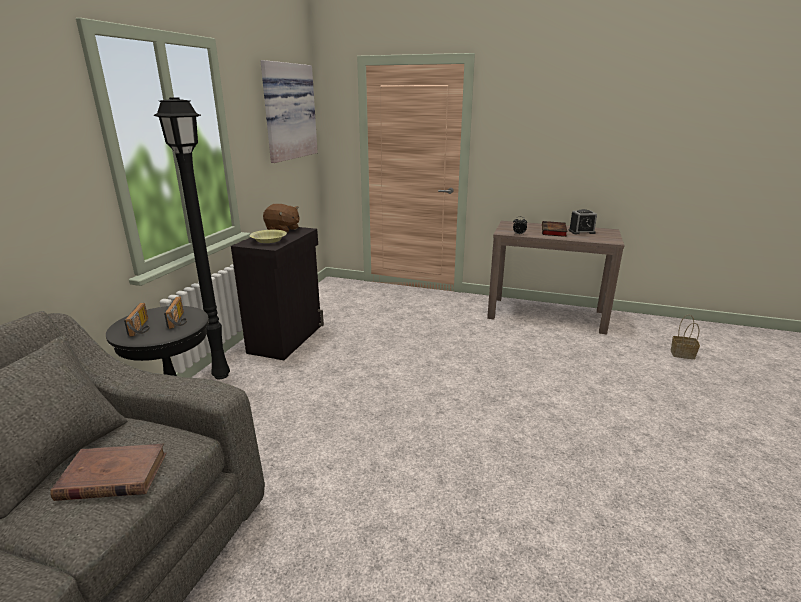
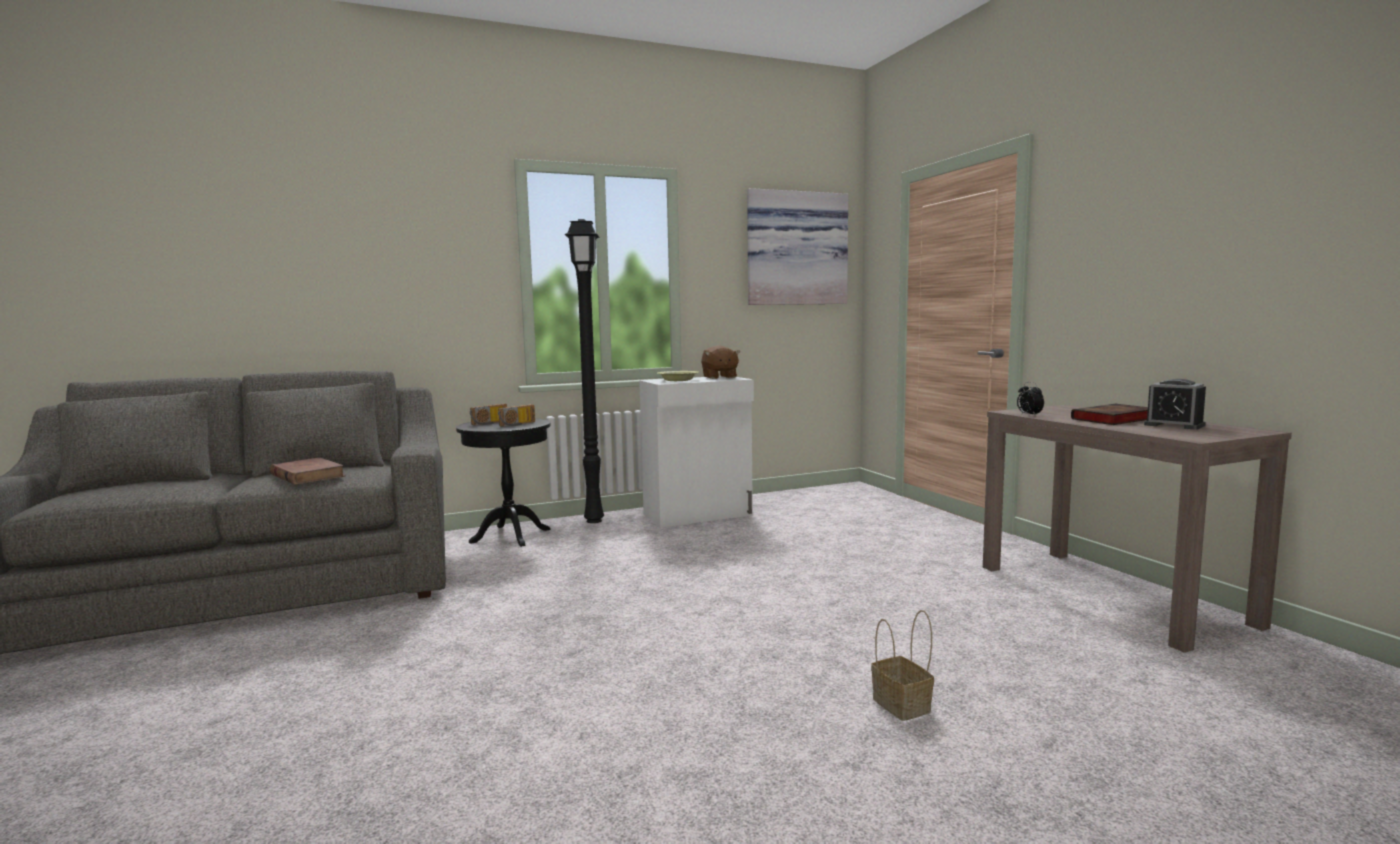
camera: 50 degrees right, 15 degrees down
black cabinet [231,226,324,360] -> white cabinet [639,376,754,528]
basket [671,314,700,359] -> basket moved to [871,610,934,721]

